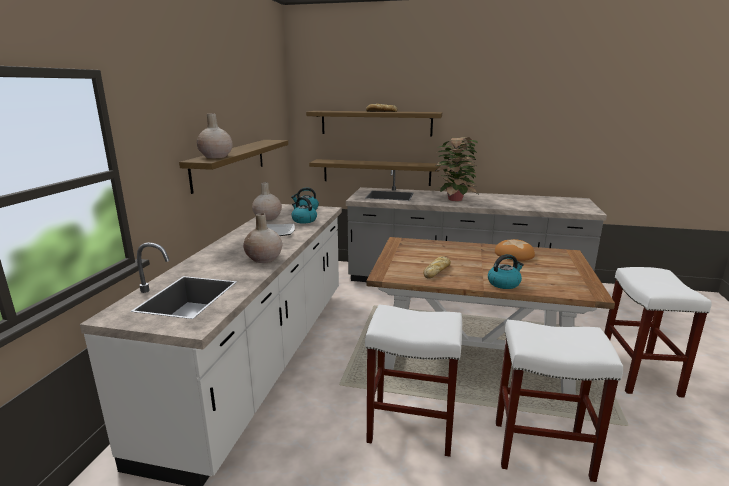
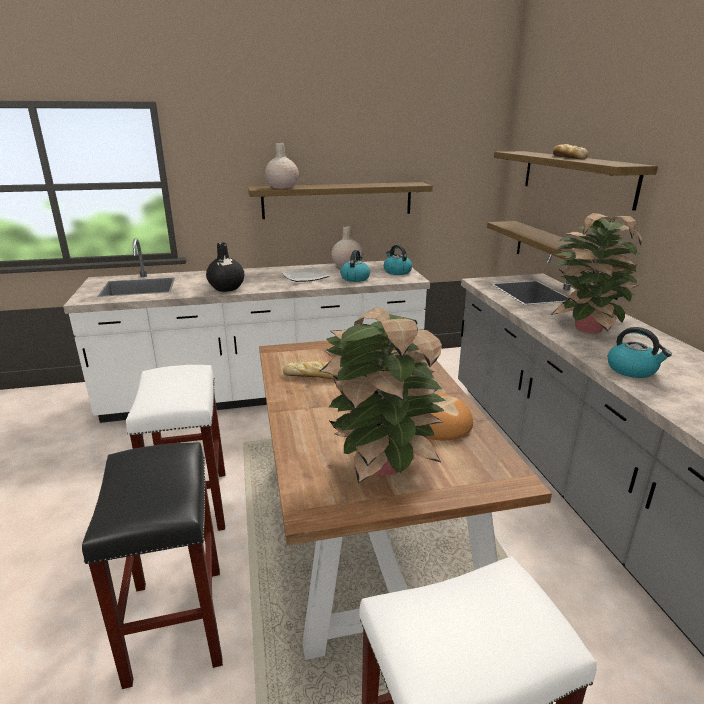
camera: 65 degrees right, 5 degrees up
beige vase [243,213,282,263] -> black vase [206,243,244,292]
kettle [488,254,524,289] -> kettle moved to [608,327,672,378]
white stool [496,320,623,482] -> black stool [82,442,223,689]
none -> potted plant [320,307,446,483]

